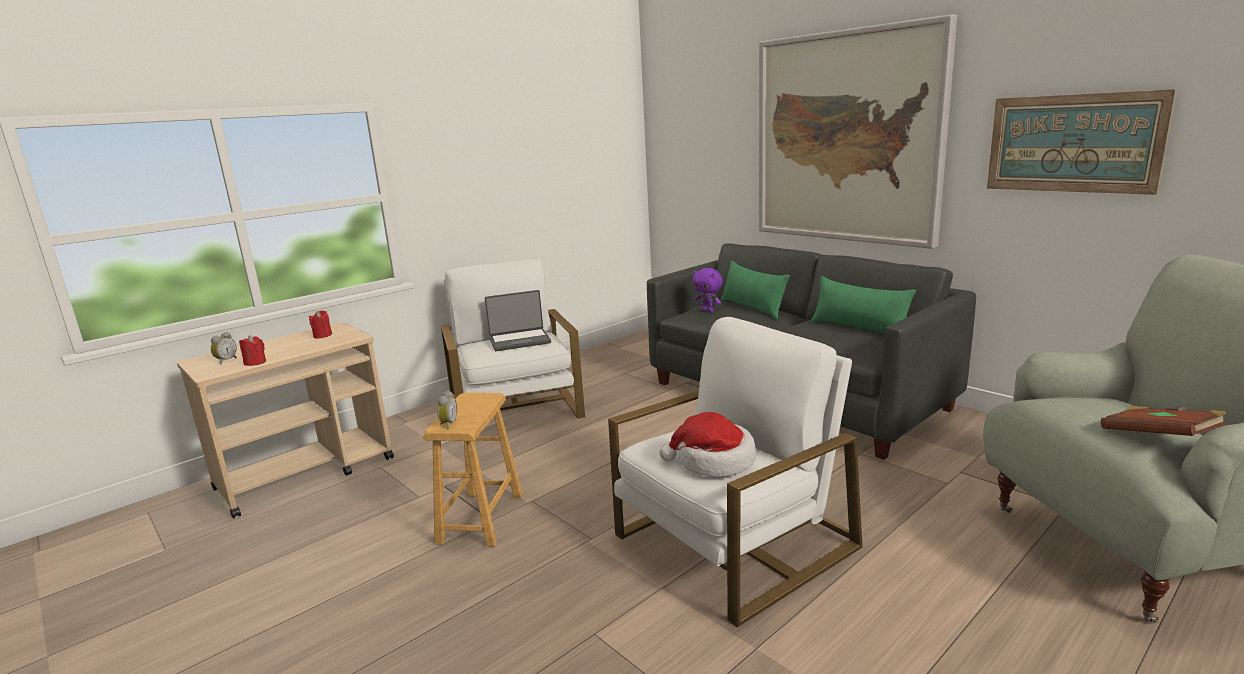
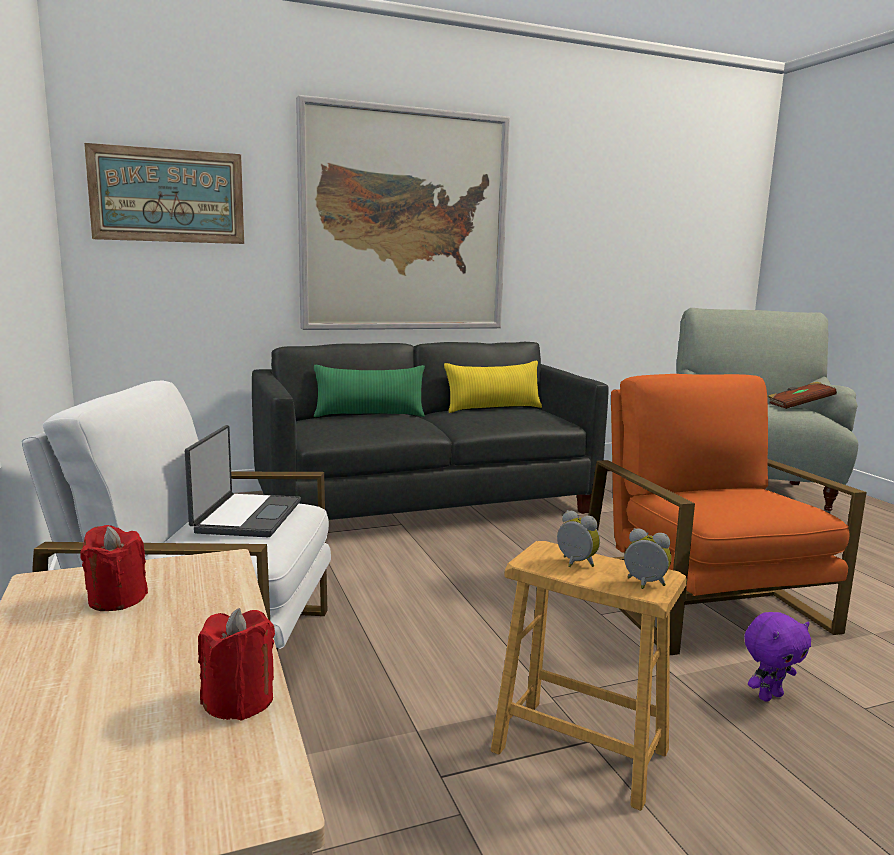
camera: 70 degrees left, 5 degrees down
alarm clock [211,332,237,364] -> alarm clock moved to [557,510,600,567]
white armchair [608,317,863,627] -> orange armchair [588,374,867,655]
hat [659,412,756,477] -> none
purple plush toy [692,268,723,312] -> purple plush toy moved to [744,612,811,702]
green pillow [811,276,916,334] -> yellow pillow [444,361,542,413]
picture [987,89,1176,195] -> picture moved to [84,143,244,244]

